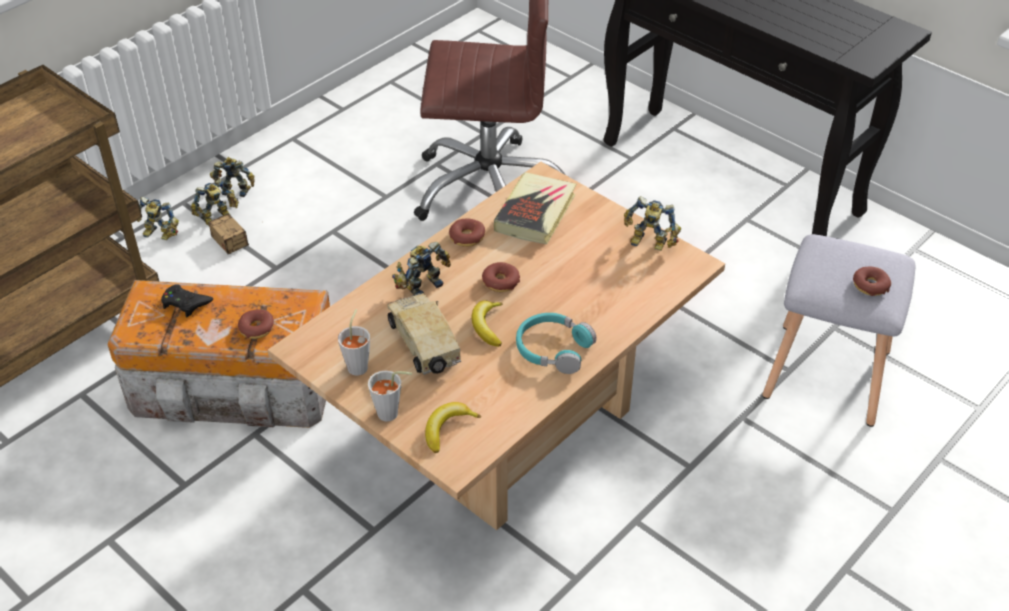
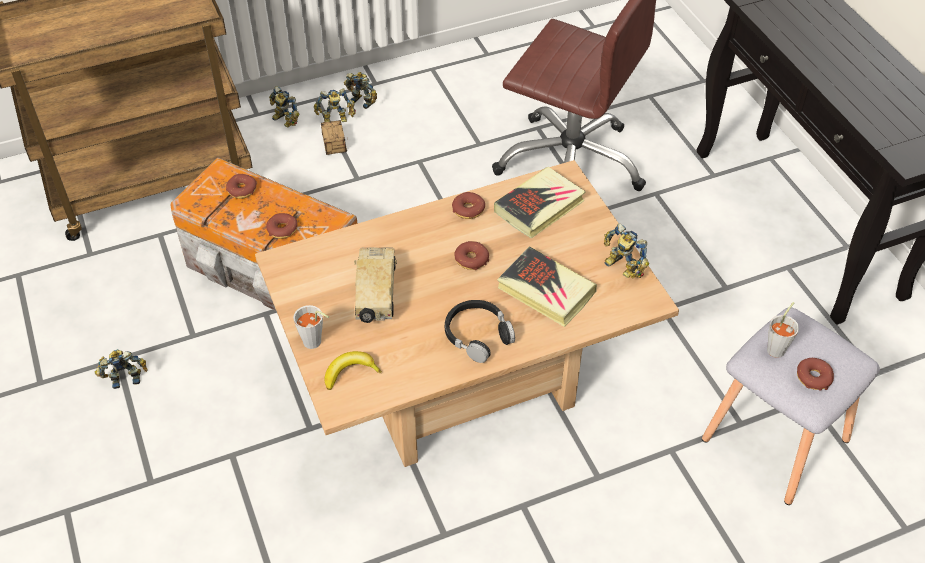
camera: 25 degrees right, 5 degrees up
black game controller [161,284,213,317] -> donut [226,174,256,199]
grey cup [338,309,370,376] -> grey cup moved to [767,302,799,358]
toy robot [392,242,451,296] -> toy robot moved to [95,349,148,389]
banana [471,300,503,347] -> none
turquoise headphones [516,313,597,374] -> black headphones [445,300,515,363]
none -> book [497,246,597,327]

